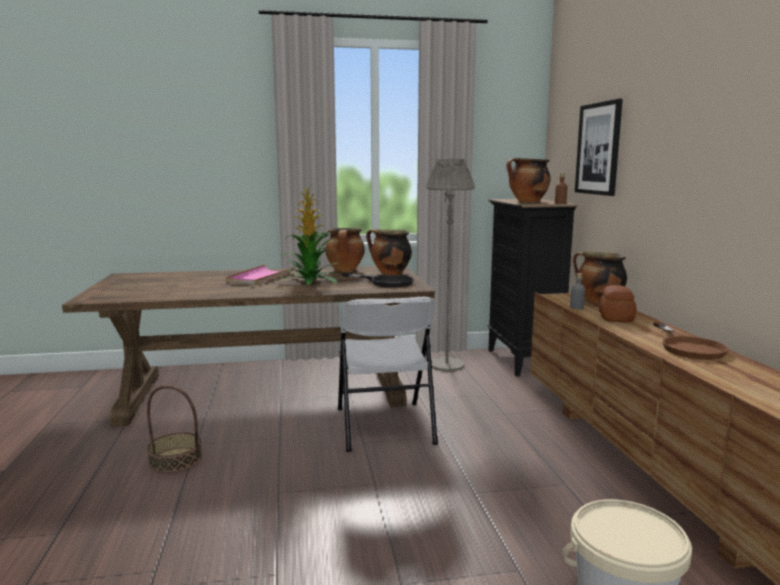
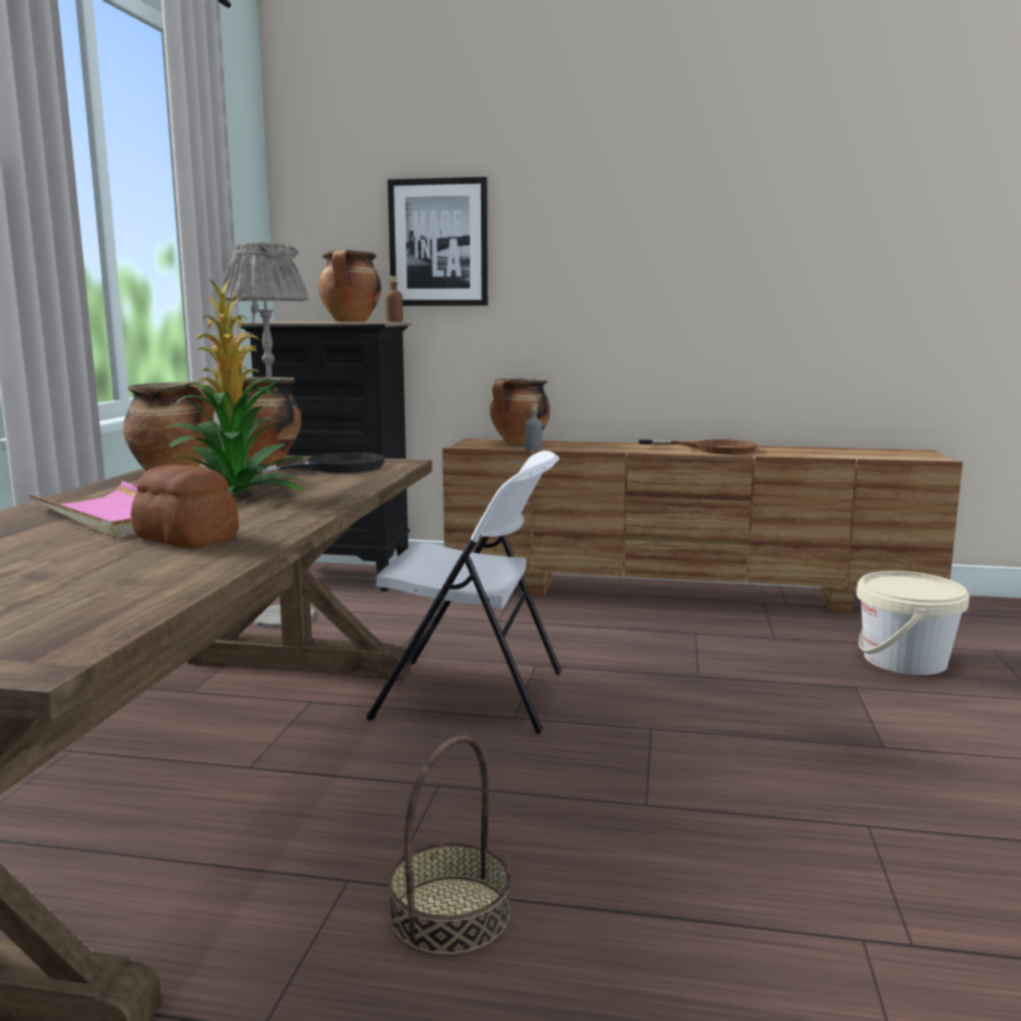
camera: 70 degrees left, 0 degrees up
bread [599,285,637,322] -> bread moved to [131,464,239,548]

